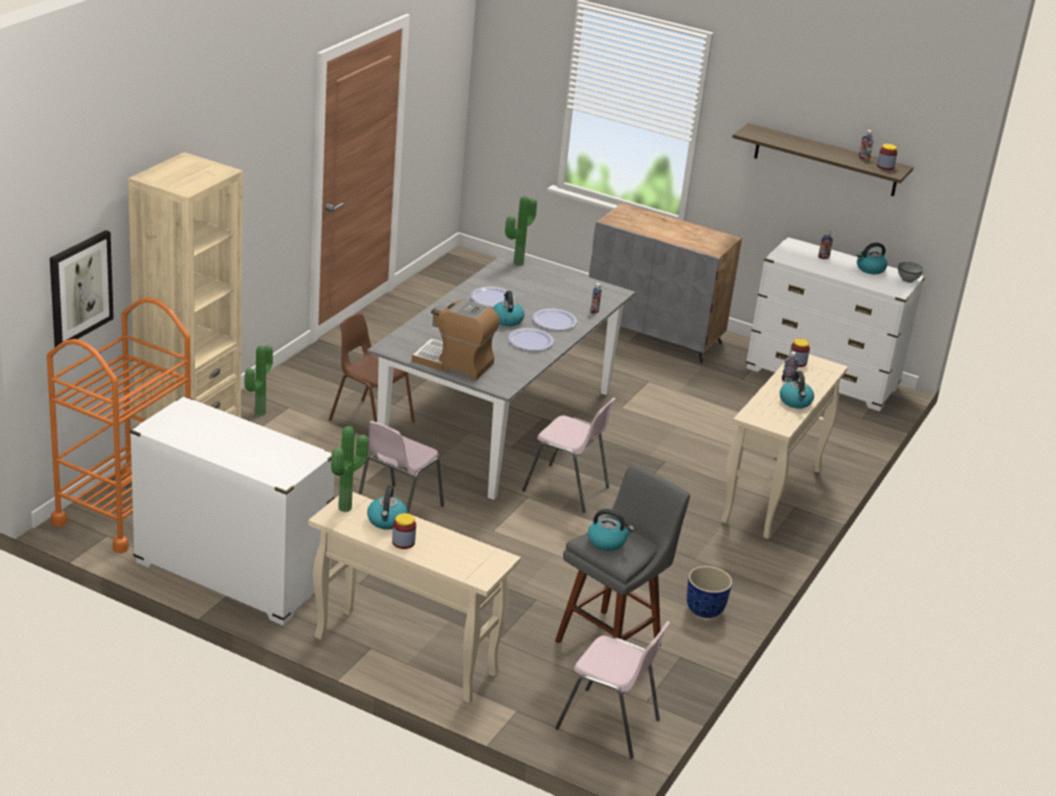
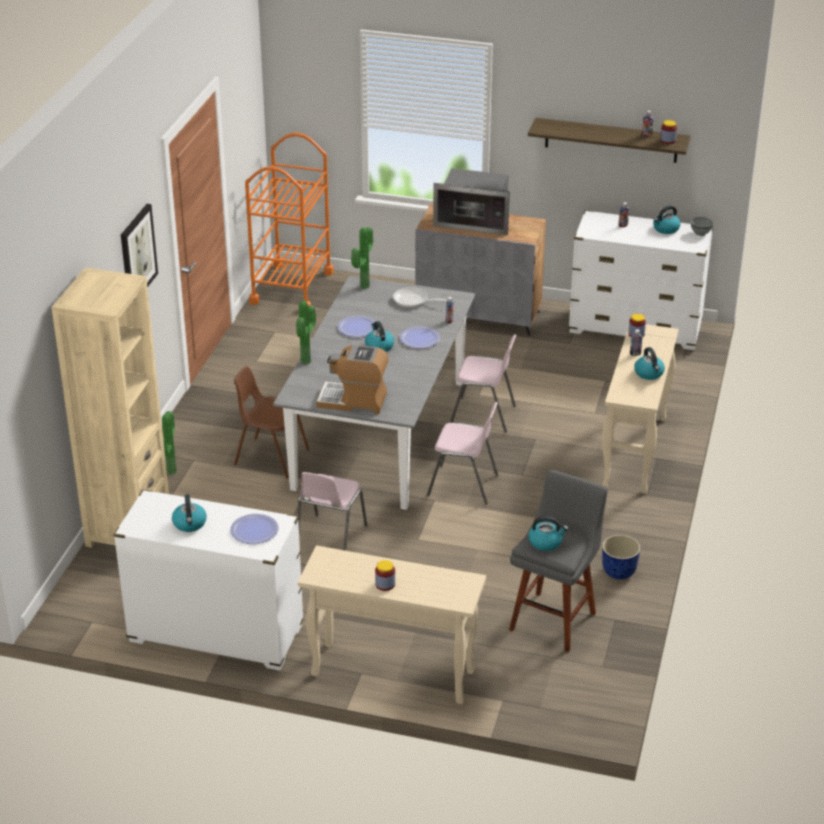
camera: 10 degrees left, 5 degrees up
orange cart [47,297,191,554] -> orange cart moved to [245,133,334,306]
picture [50,230,114,347] -> picture moved to [121,204,158,287]
potted plant [331,426,369,512] -> potted plant moved to [296,301,316,365]
kettle [367,485,408,530] -> kettle moved to [172,494,207,532]
plate [508,328,554,351] -> plate moved to [230,514,278,544]
pink chair [555,621,671,759] -> pink chair moved to [450,334,516,432]
none -> frying pan [393,287,447,308]
none -> microwave [433,168,510,235]

